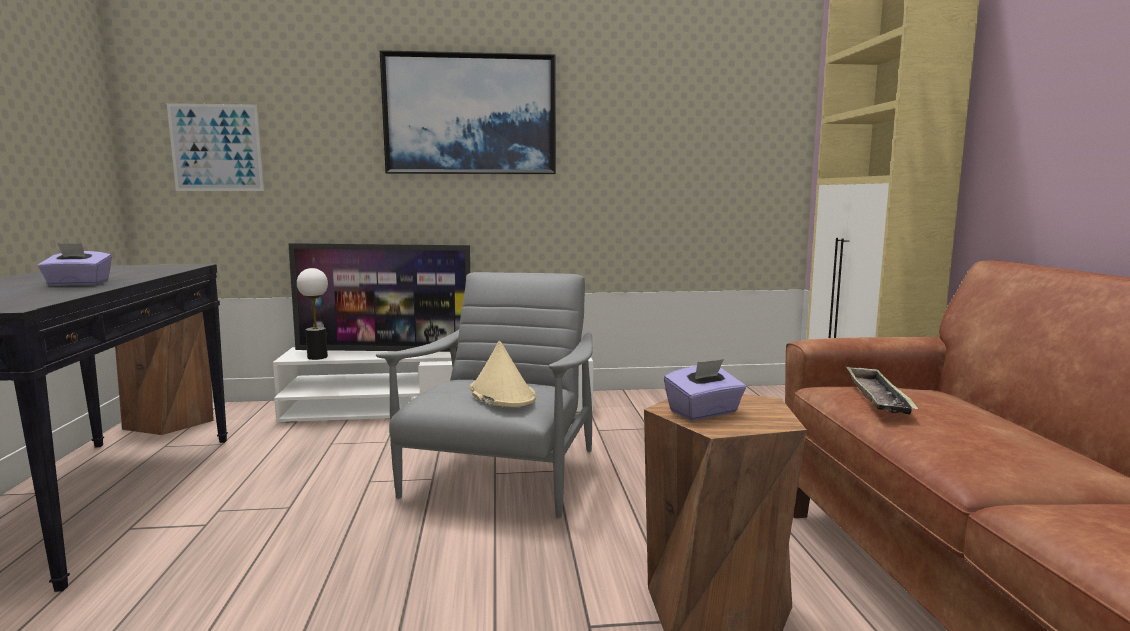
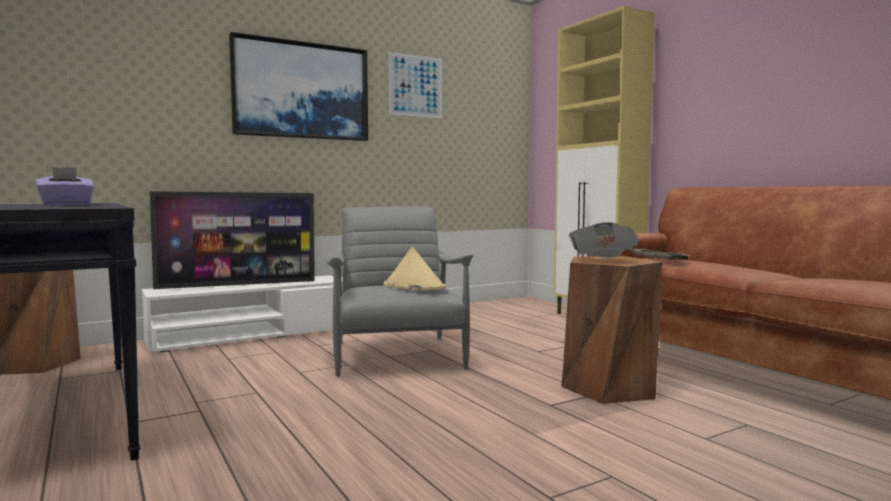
camera: 25 degrees left, 5 degrees down
picture [167,103,264,191] -> picture moved to [388,52,442,118]
table lamp [297,268,328,360] -> none
purple tissue box [664,359,746,421] -> newspaper [569,222,640,258]

